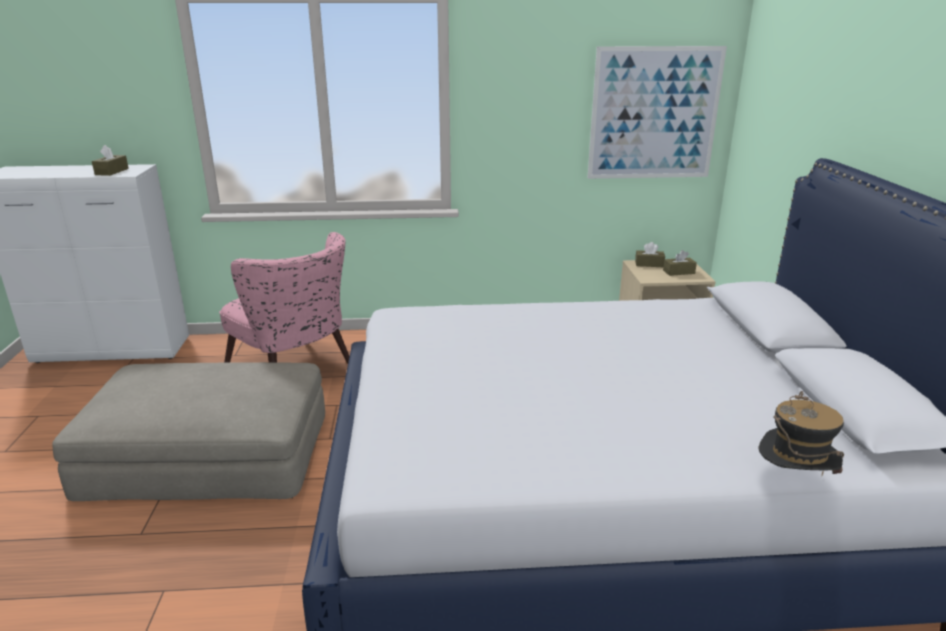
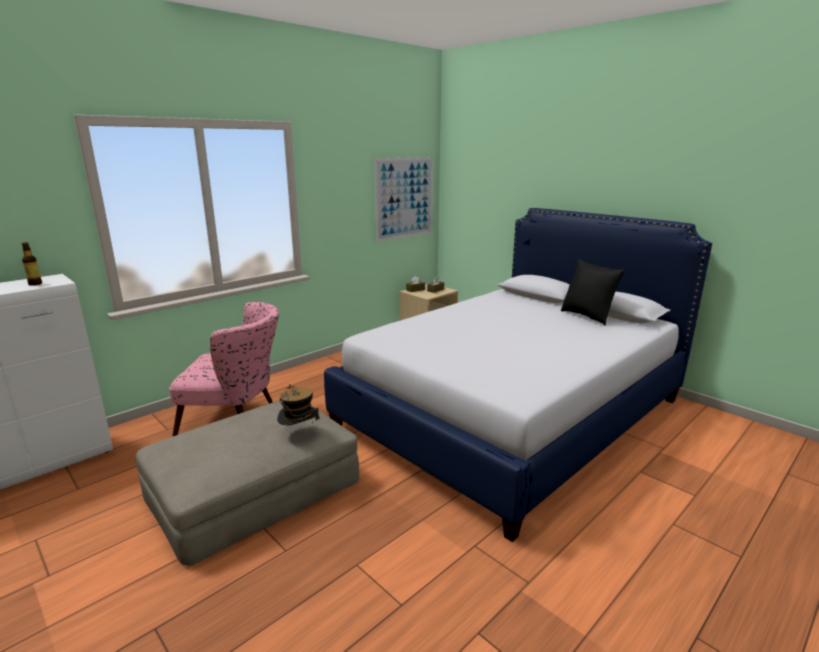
camera: 40 degrees left, 5 degrees down
brown tissue box [92,145,129,176] -> bottle [22,242,42,286]
hat [759,391,844,475] -> hat moved to [277,384,320,426]
none -> black pillow [561,259,625,325]

